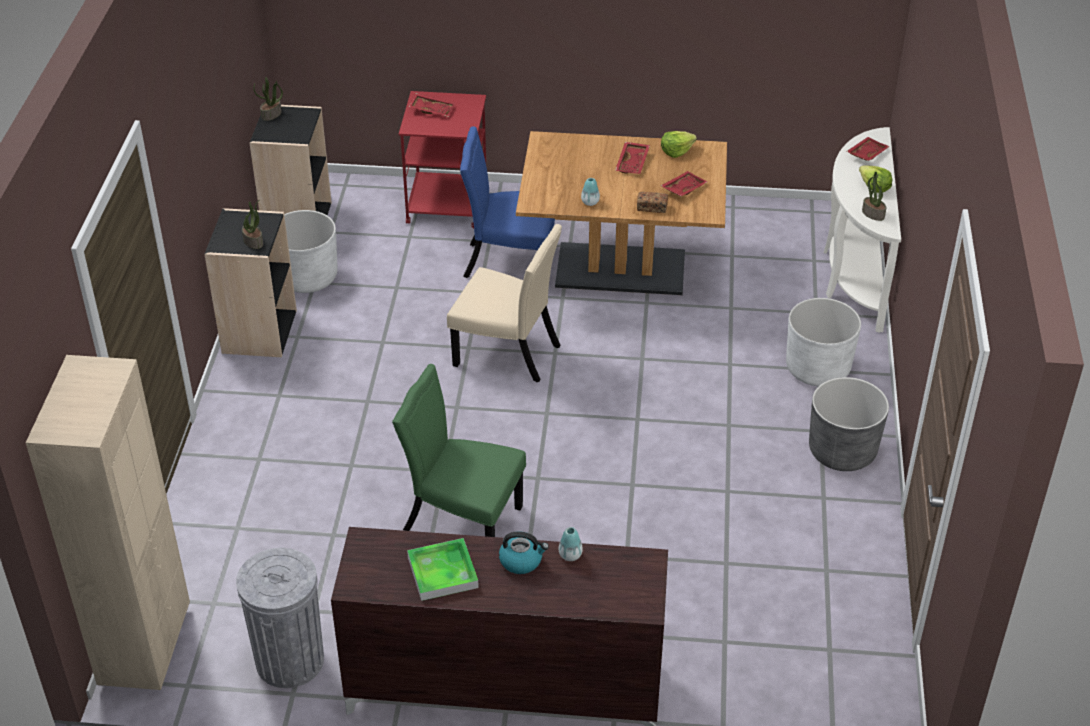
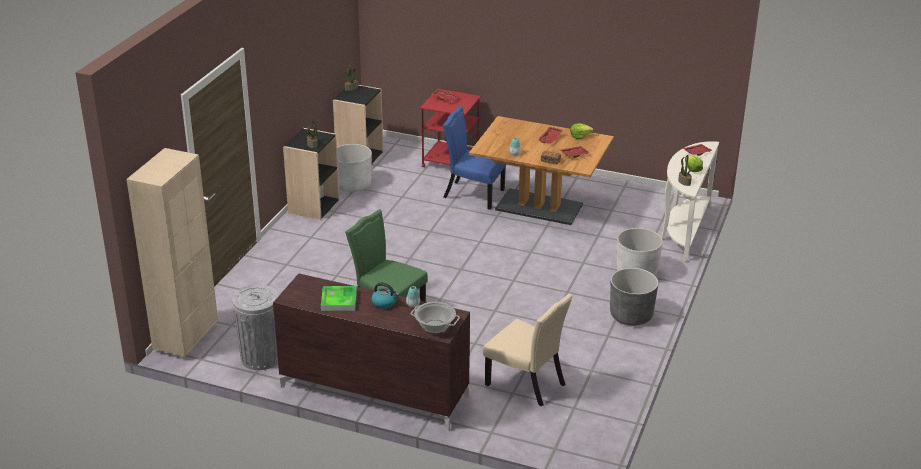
camera: 15 degrees right, 10 degrees down
beige chair [447,224,562,382] -> beige chair moved to [483,294,572,406]
none -> cooking pot [411,302,460,333]

